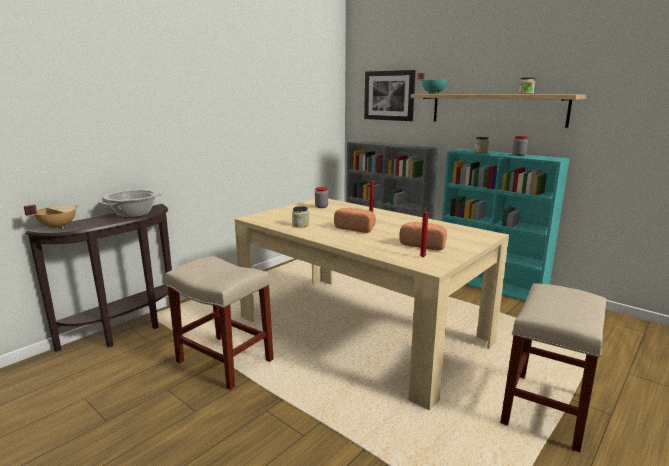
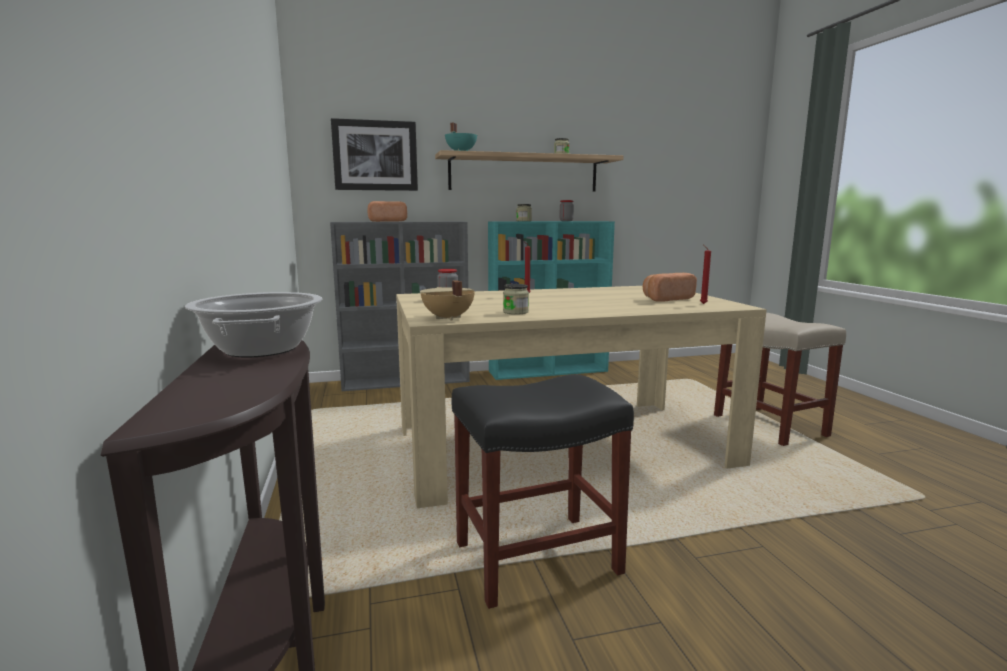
camera: 55 degrees left, 5 degrees down
beige cooking pot [24,204,78,230] -> beige cooking pot moved to [420,280,475,321]
beige stool [166,256,273,390] -> black stool [451,374,634,609]
bread [334,208,376,233] -> bread moved to [367,201,407,222]

